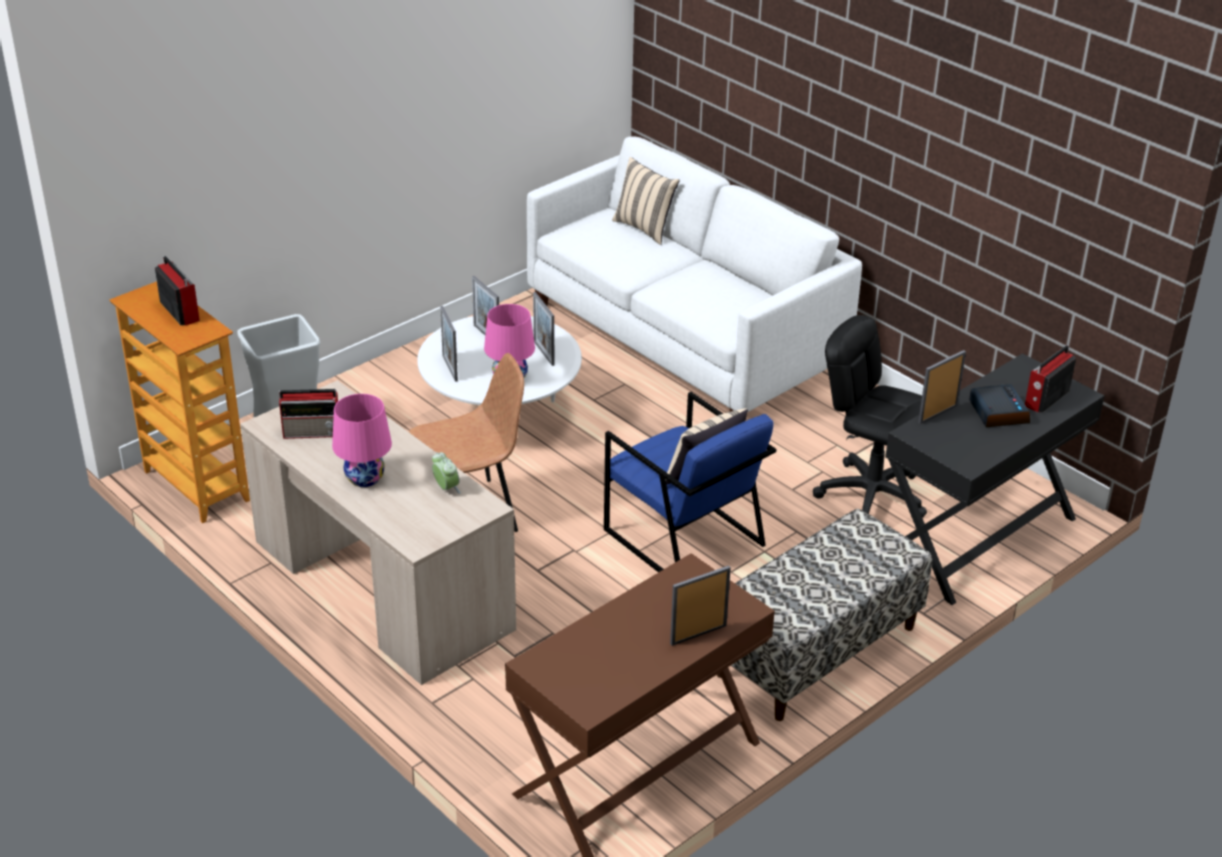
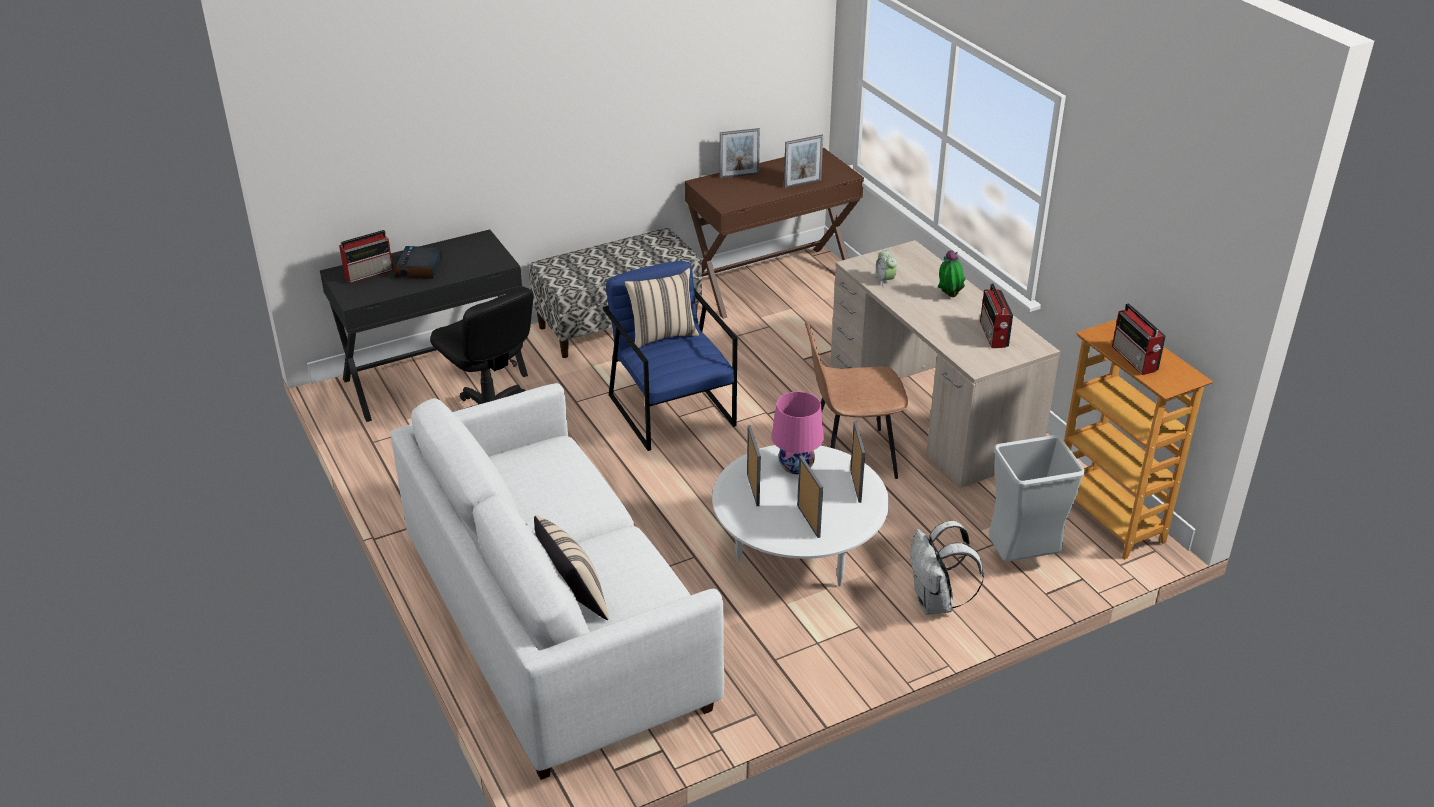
camera: 165 degrees left, 0 degrees up
radio [279,389,338,439] -> radio turned 105 degrees counterclockwise [980,283,1013,348]
pink table lamp [332,394,392,487] -> potted plant [938,250,966,297]
picture frame [918,350,966,424] -> picture frame moved to [784,135,823,188]
none -> white backpack [910,521,984,615]

